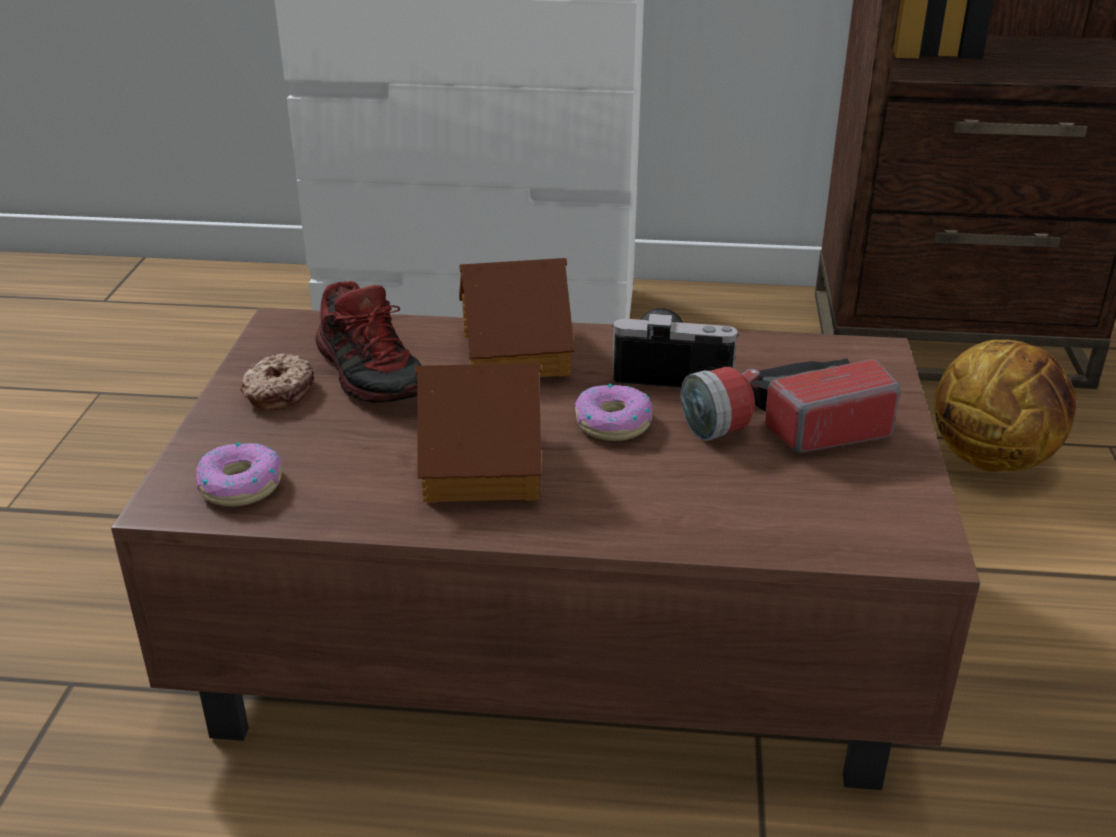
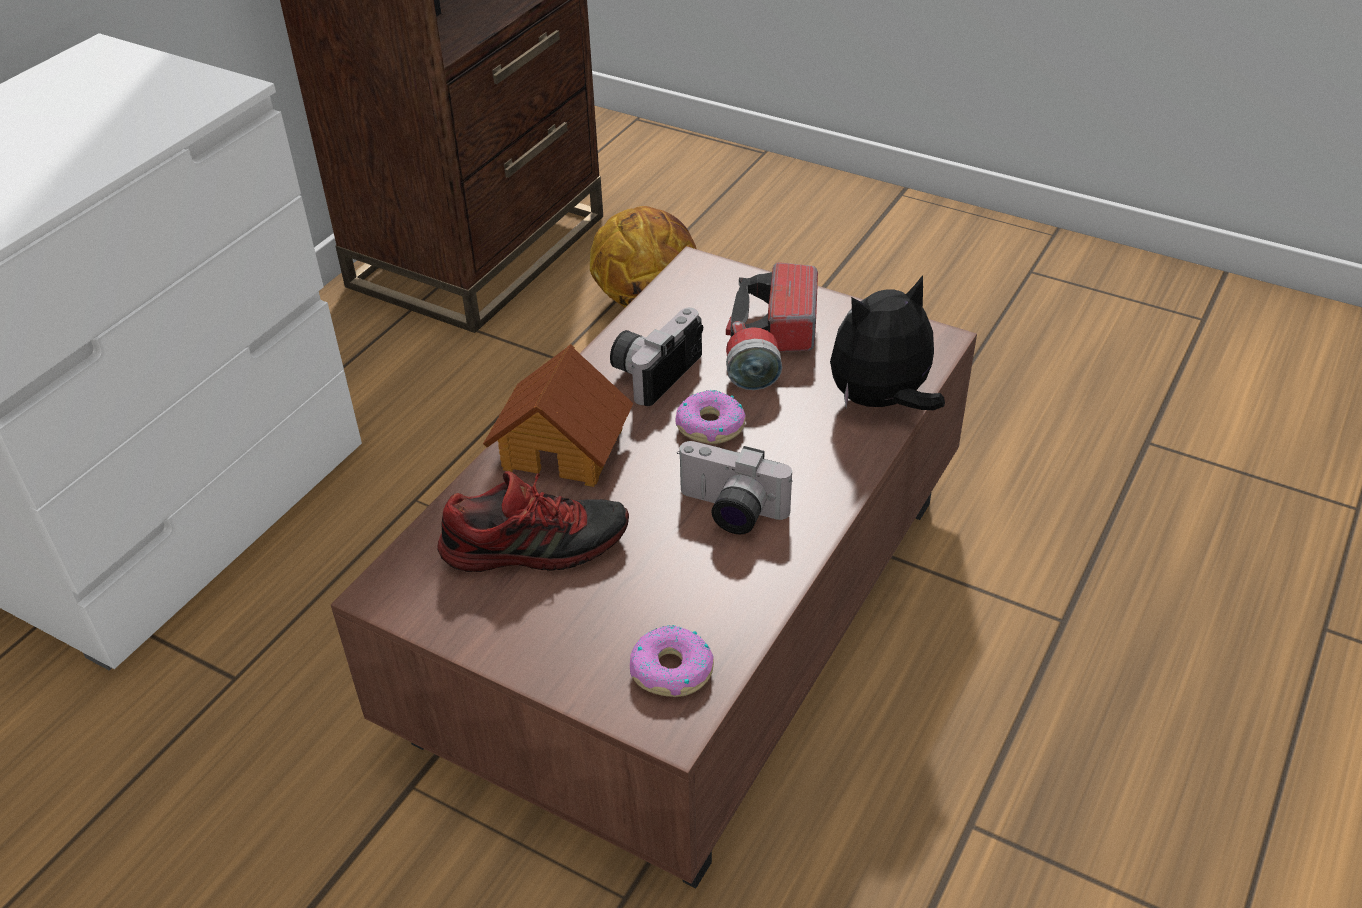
camera: 65 degrees left, 10 degrees up
donut [240,353,314,410] -> none
toy house [415,363,542,503] -> camera [677,441,792,534]
none -> plush toy [830,275,945,410]

